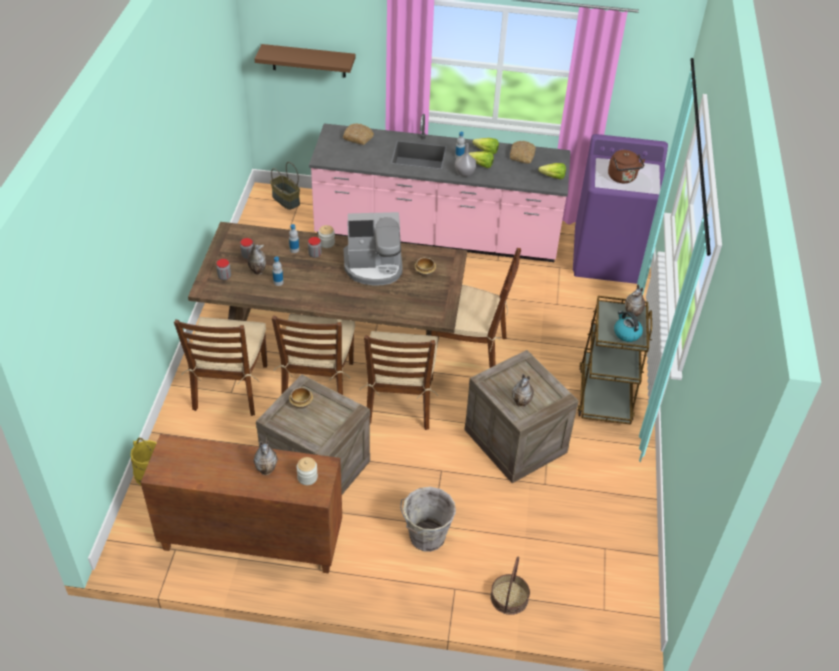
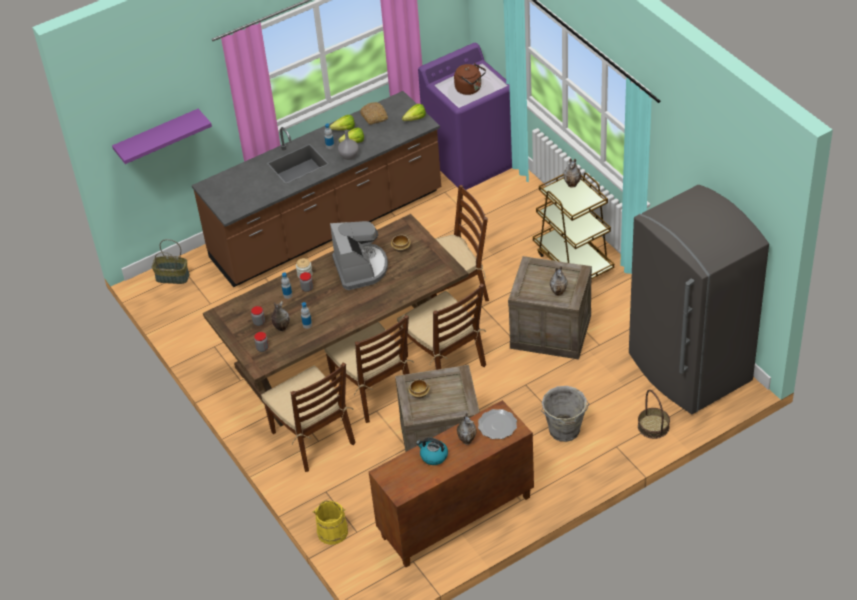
camera: 35 degrees left, 0 degrees up
brown shelf [255,44,356,78] -> purple shelf [112,109,212,164]
jar [296,457,318,485] -> plate [478,409,517,439]
pink counter [309,114,571,262] -> brown counter [192,91,441,287]
bread [343,124,374,145] -> none
coffee machine [344,212,402,286] -> coffee machine turned 60 degrees counterclockwise [330,221,388,290]
kettle [614,311,643,342] -> kettle moved to [416,438,448,465]
none -> grey fridge [629,185,769,414]

